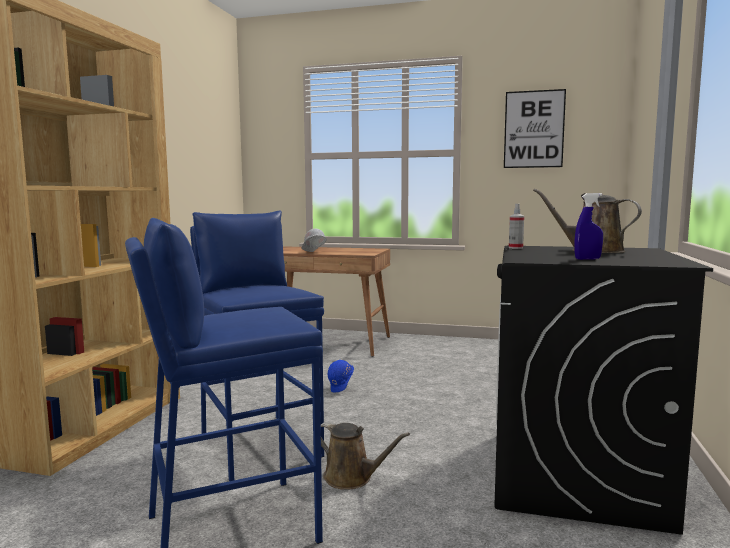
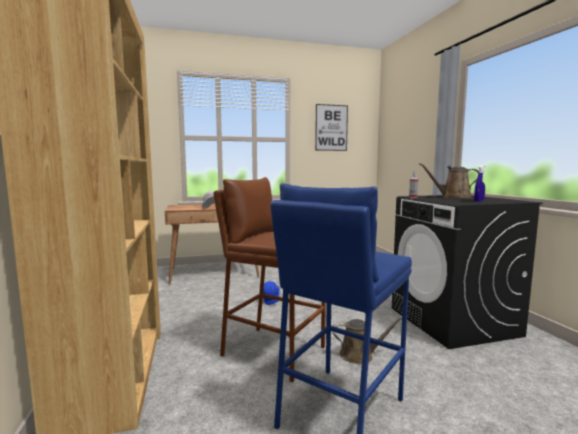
camera: 30 degrees left, 0 degrees up
blue stool [190,210,324,481] -> brown stool [213,177,326,383]

